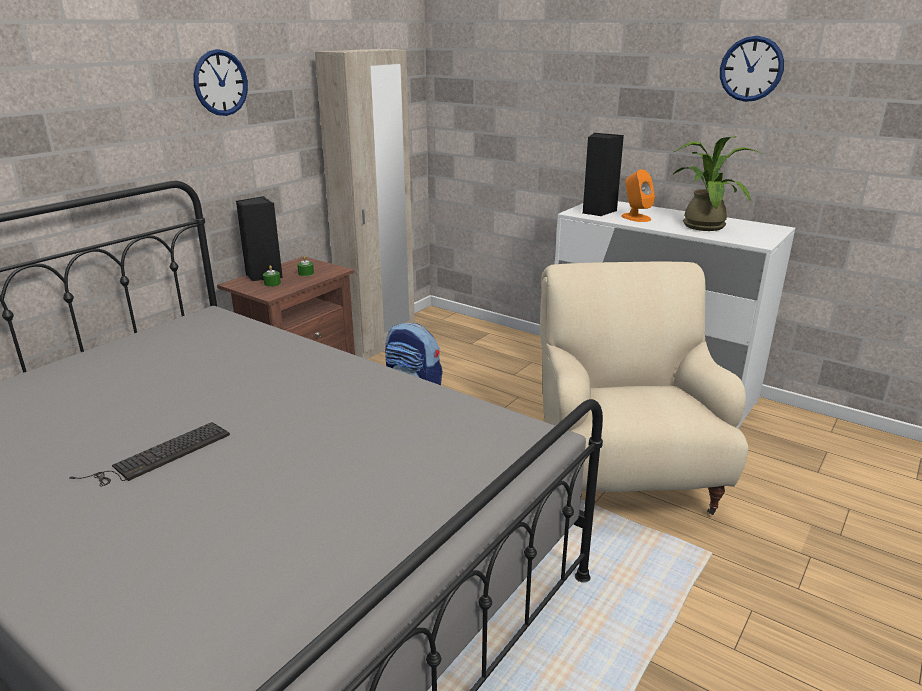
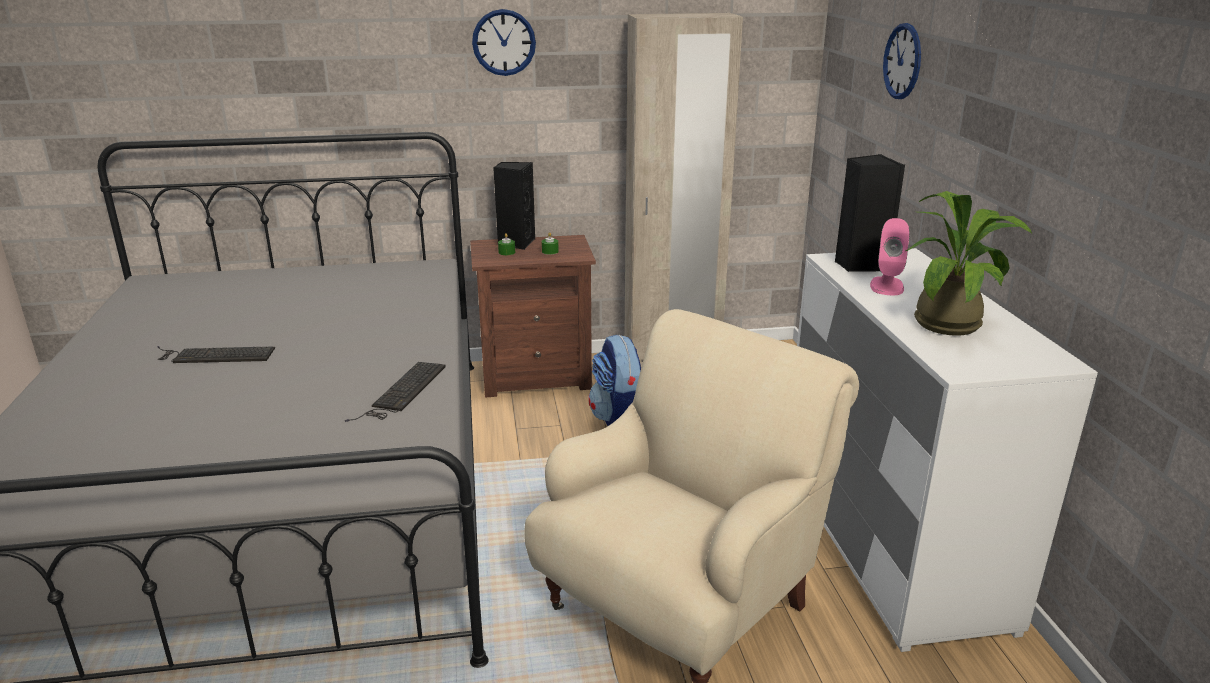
camera: 45 degrees right, 0 degrees up
orange speaker [621,169,655,222] -> pink speaker [870,218,910,295]
wall clock [720,36,784,102] -> wall clock moved to [883,23,921,99]
none -> keyboard [345,362,446,422]

